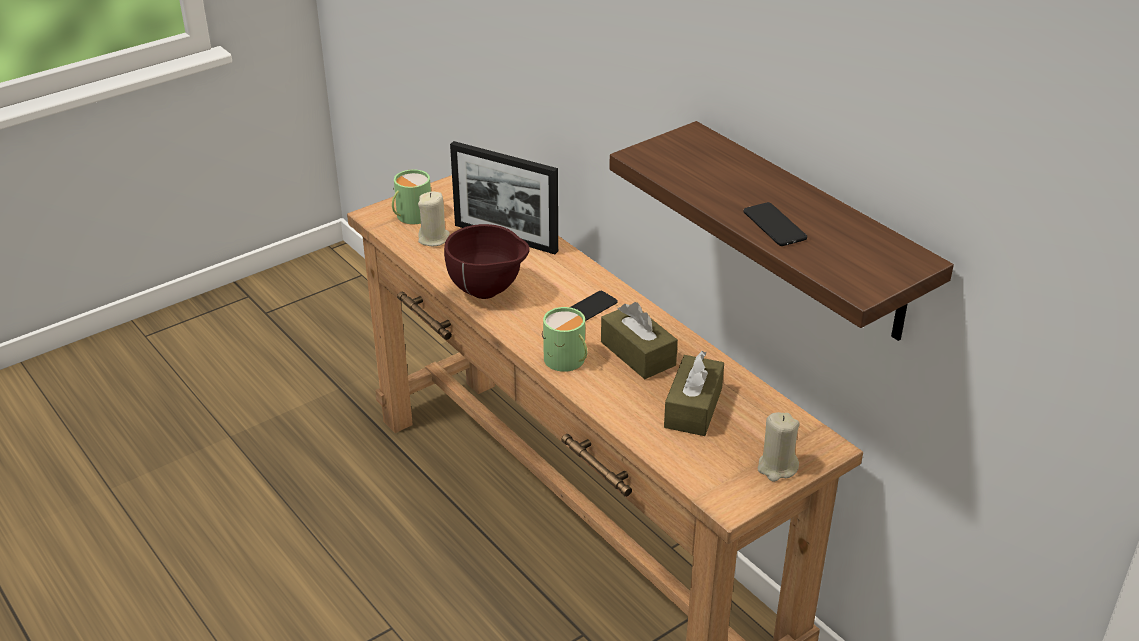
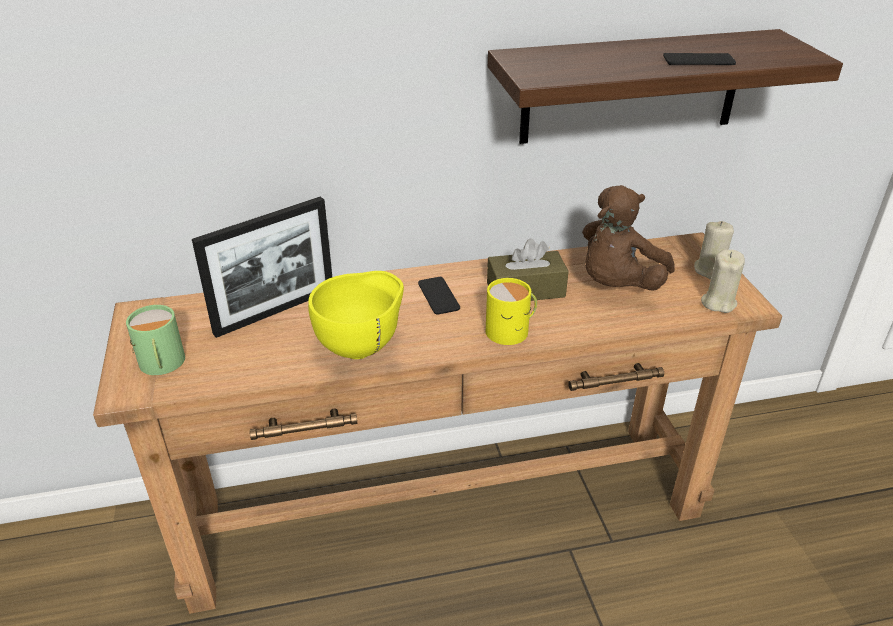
camera: 65 degrees left, 0 degrees up
beige candle [418,191,450,246] -> beige candle moved to [701,250,745,313]
brown bowl [444,224,530,299] -> yellow bowl [308,271,404,359]
green mug [542,307,587,372] -> yellow mug [486,278,537,345]
brown tissue box [664,351,724,436] -> brown plush toy [582,185,674,290]

